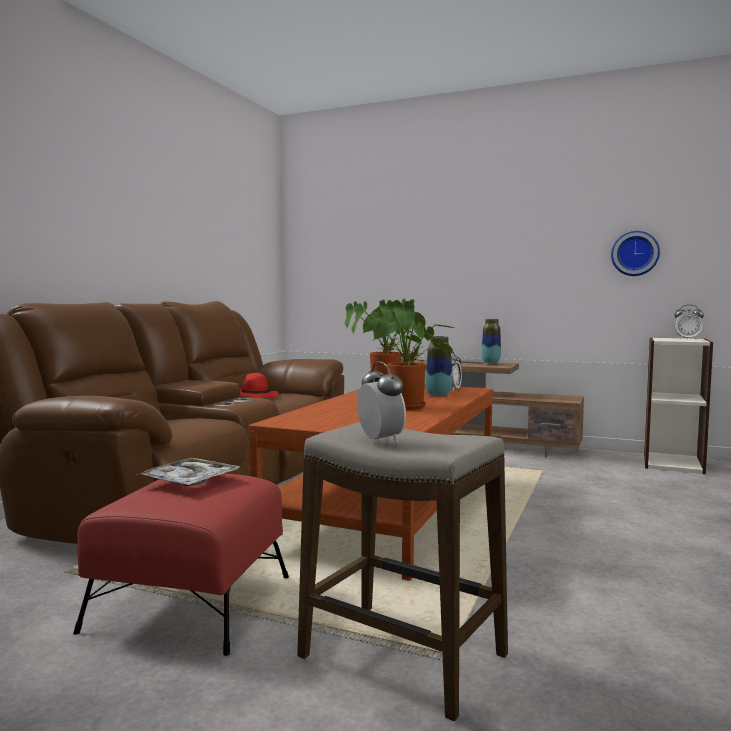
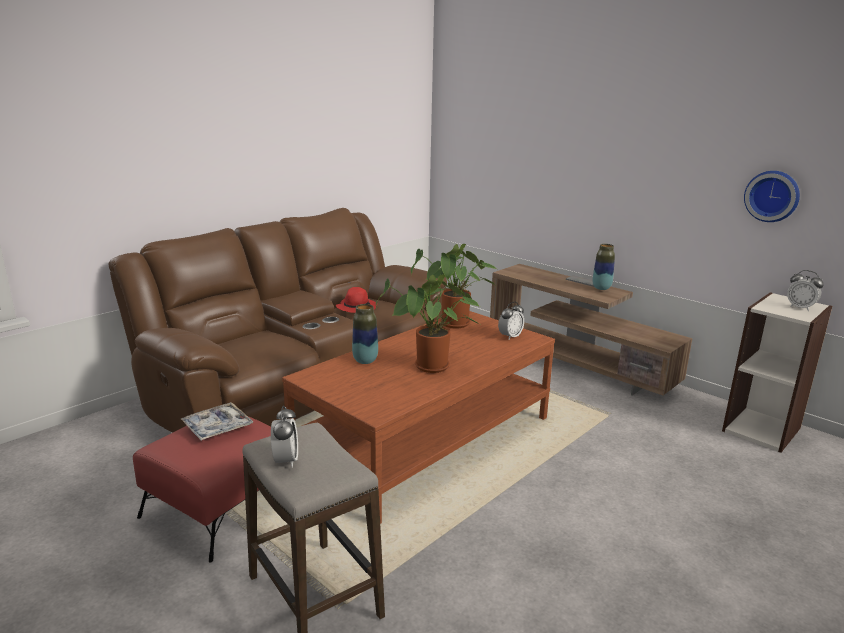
camera: 20 degrees right, 15 degrees up
vase [426,336,452,397] -> vase moved to [352,304,378,364]

